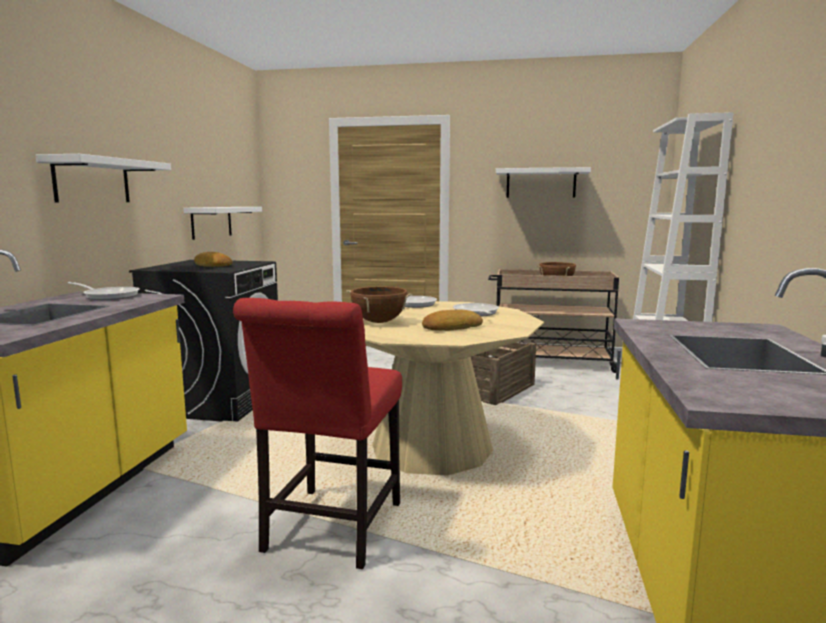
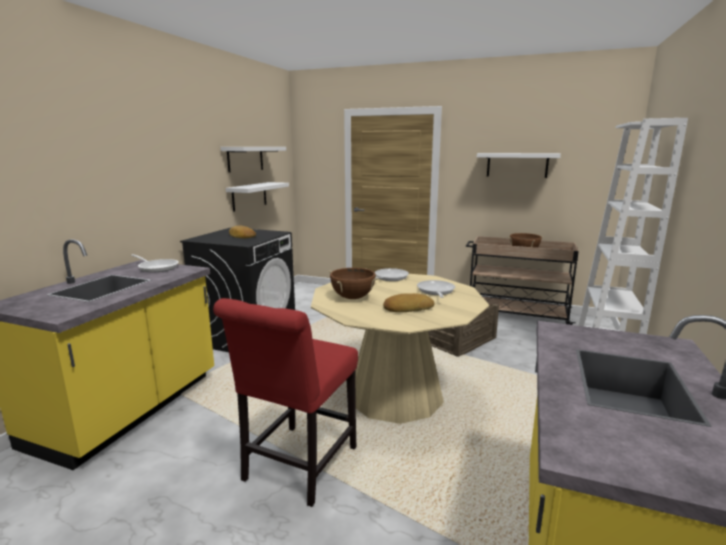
camera: 10 degrees right, 5 degrees up
white shelf [35,154,171,202] -> white shelf moved to [221,147,286,173]

